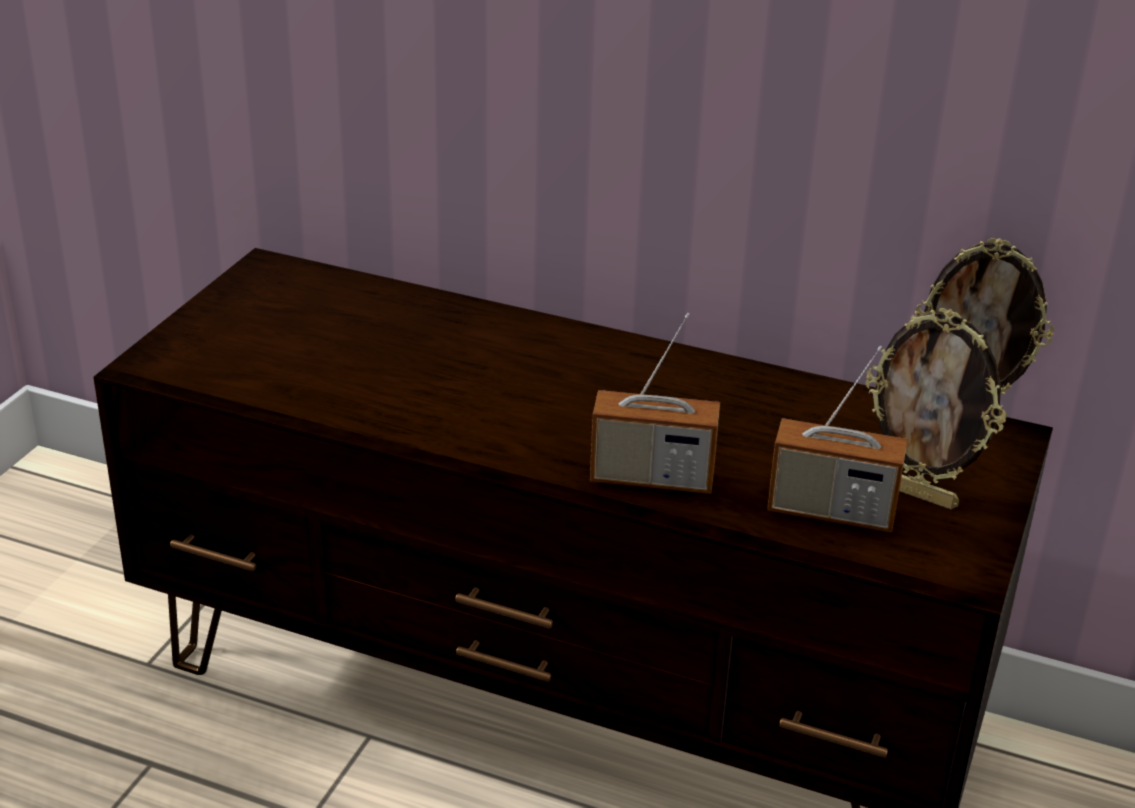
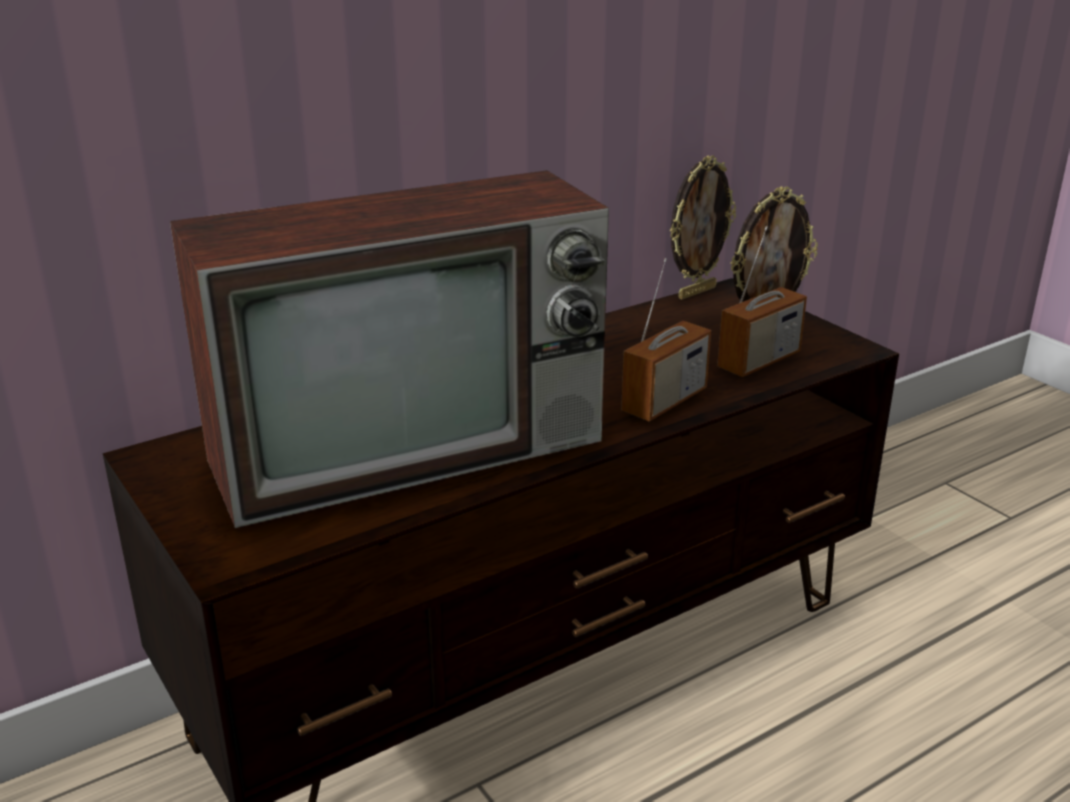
camera: 55 degrees left, 5 degrees down
none -> television [170,170,609,528]

